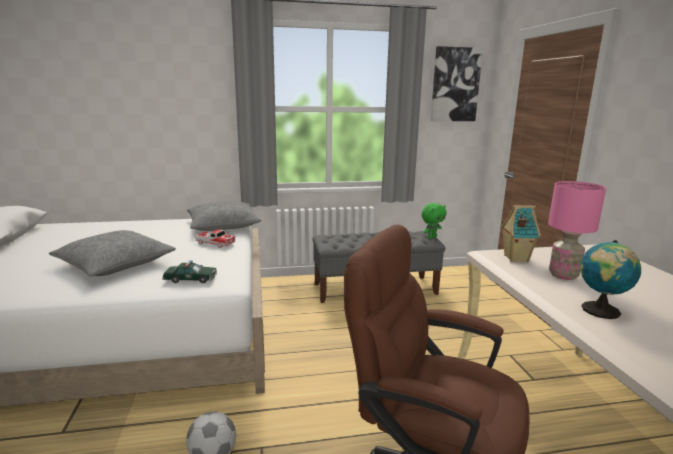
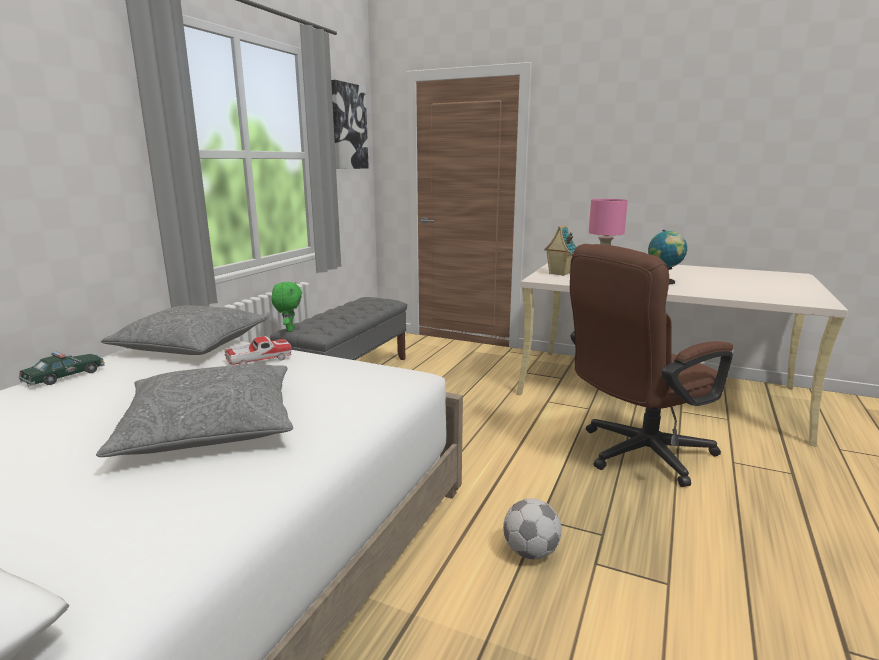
camera: 55 degrees left, 0 degrees up
toy car [162,260,217,283] -> toy car moved to [19,352,105,386]
green plush toy [422,203,446,239] -> green plush toy moved to [271,282,302,332]

